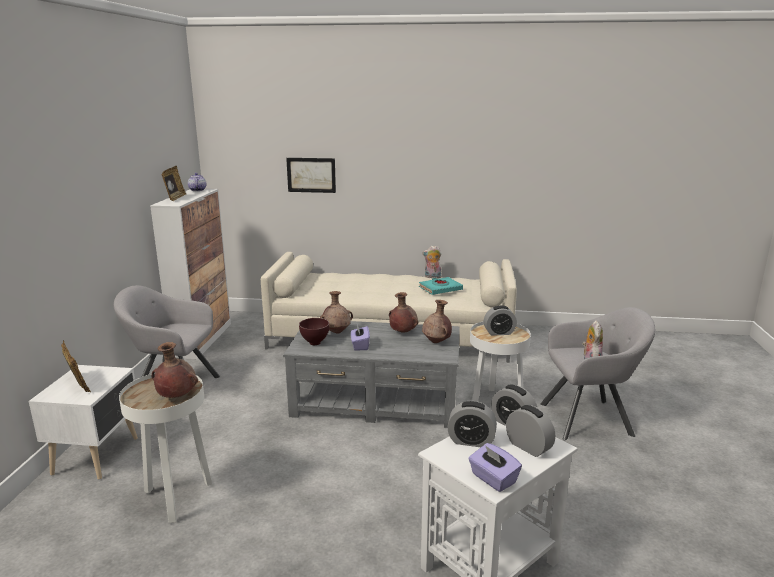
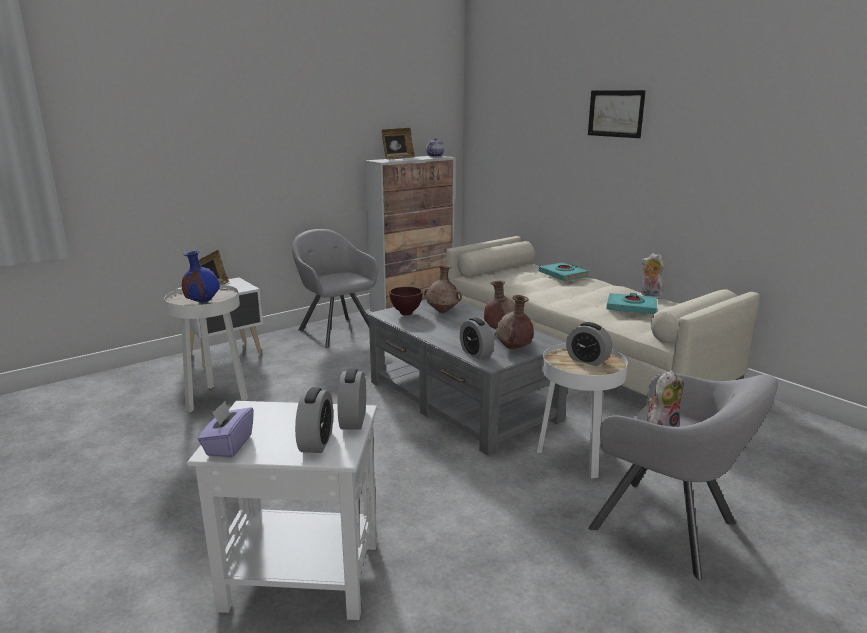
camera: 45 degrees right, 0 degrees up
brown vase [152,342,198,398] -> blue vase [182,251,220,302]
picture [286,158,336,193] -> picture moved to [588,90,646,138]
purple tissue box [351,324,370,351] -> none
alarm clock [448,401,497,447] -> alarm clock moved to [460,317,494,359]
none -> turquoise book [539,263,589,281]

